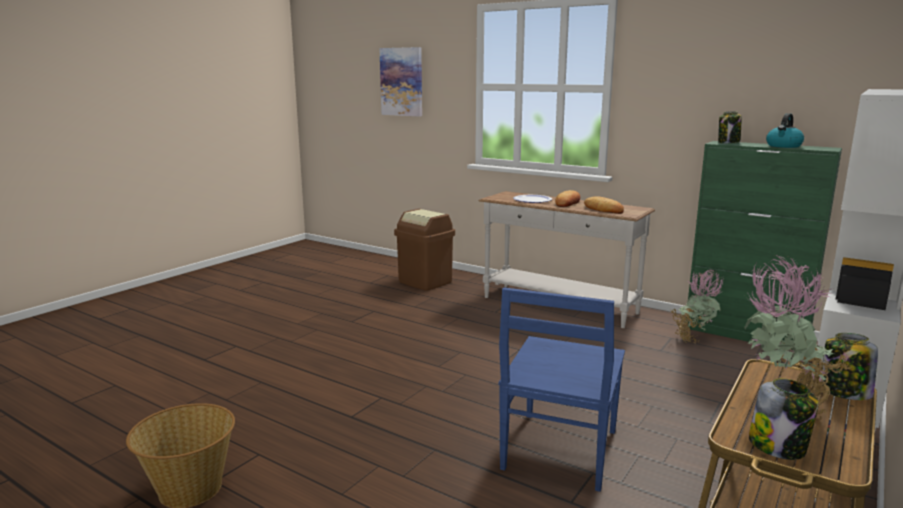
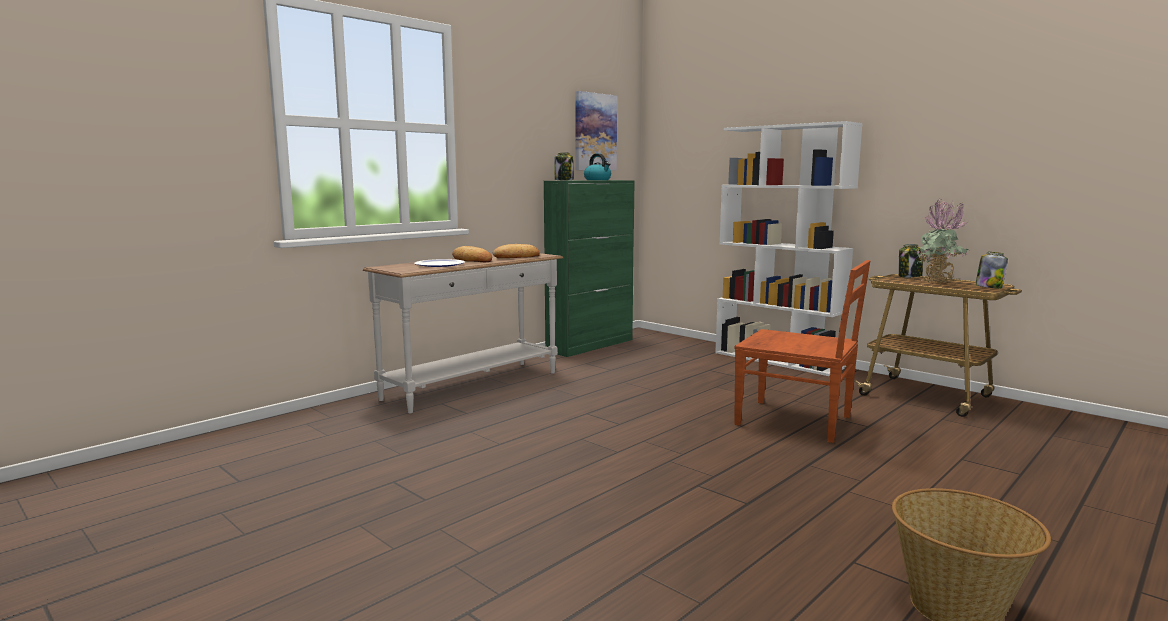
camera: 80 degrees left, 5 degrees down
picture [379,47,422,117] -> picture moved to [575,91,617,171]
brown trash can [394,209,455,291] -> none
blue chair [499,288,625,492] -> brown chair [734,260,870,443]
potted plant [670,270,724,343] -> none

